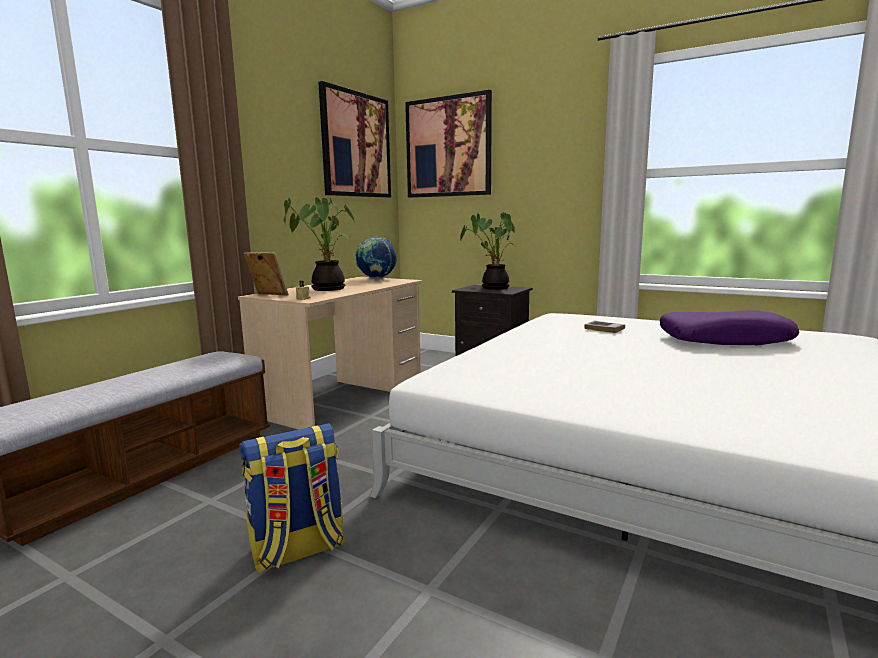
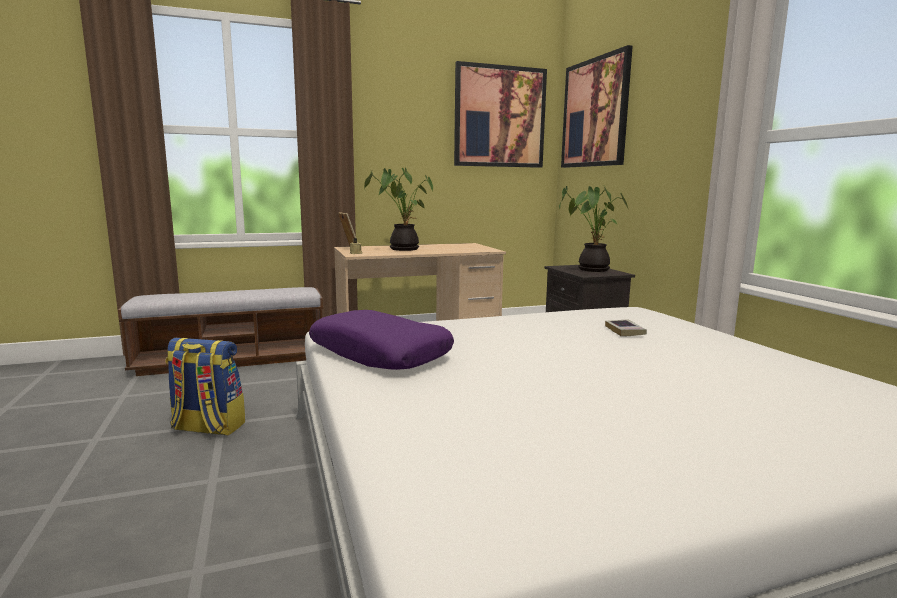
camera: 40 degrees right, 0 degrees up
globe [355,236,397,279] -> none
purple pillow [660,310,799,345] -> purple pillow moved to [309,310,454,370]

